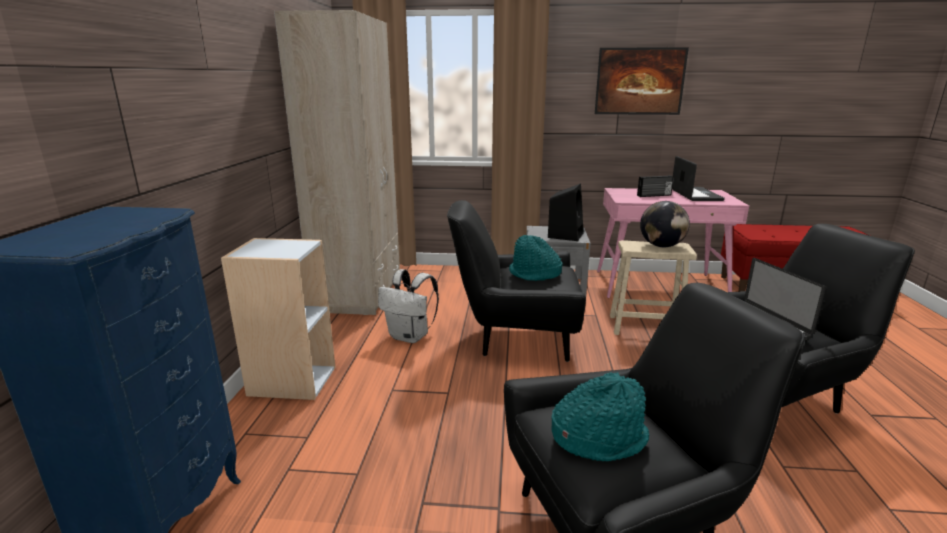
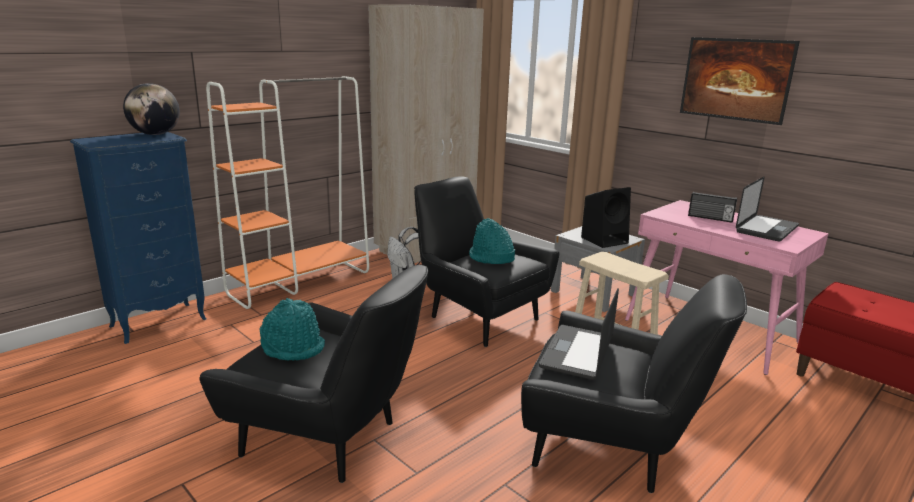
camera: 40 degrees right, 0 degrees up
bookcase [221,238,336,400] -> orange clothes rack [206,76,369,309]
globe [640,201,690,247] -> globe moved to [123,83,180,135]

